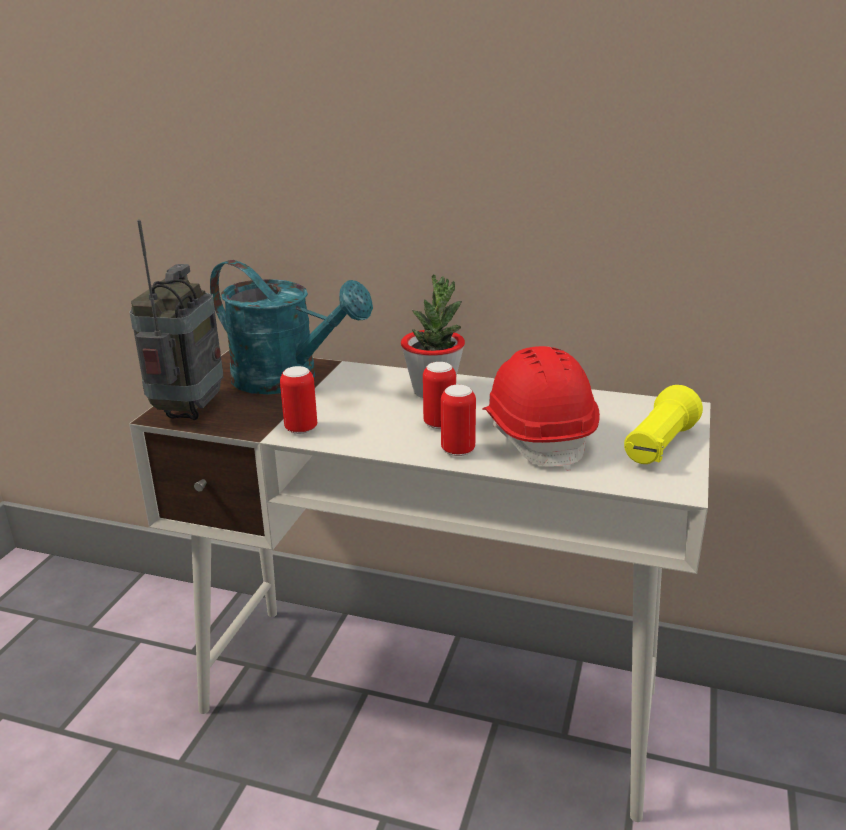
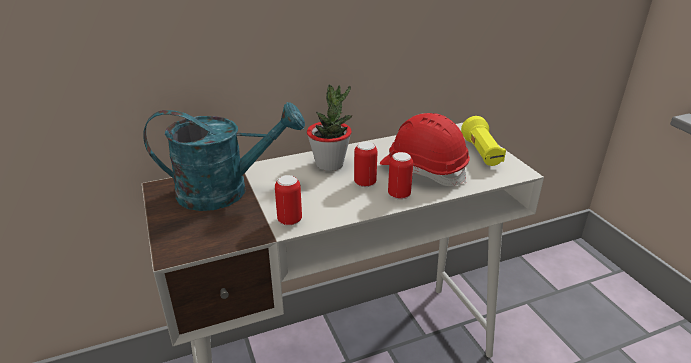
camera: 40 degrees left, 5 degrees up
radio [129,220,224,420] -> none

